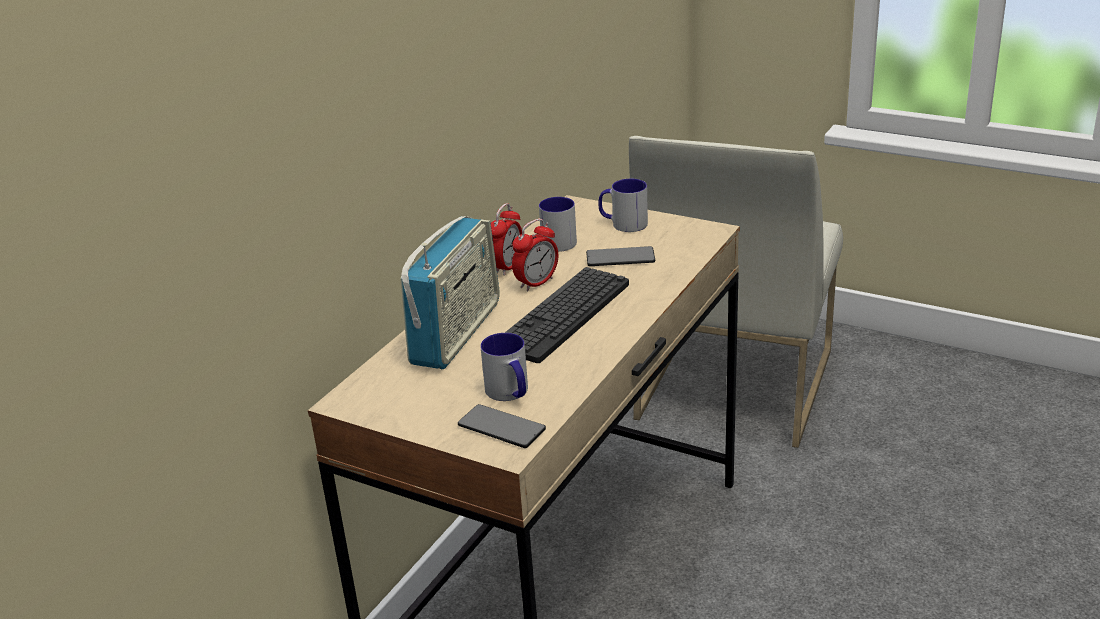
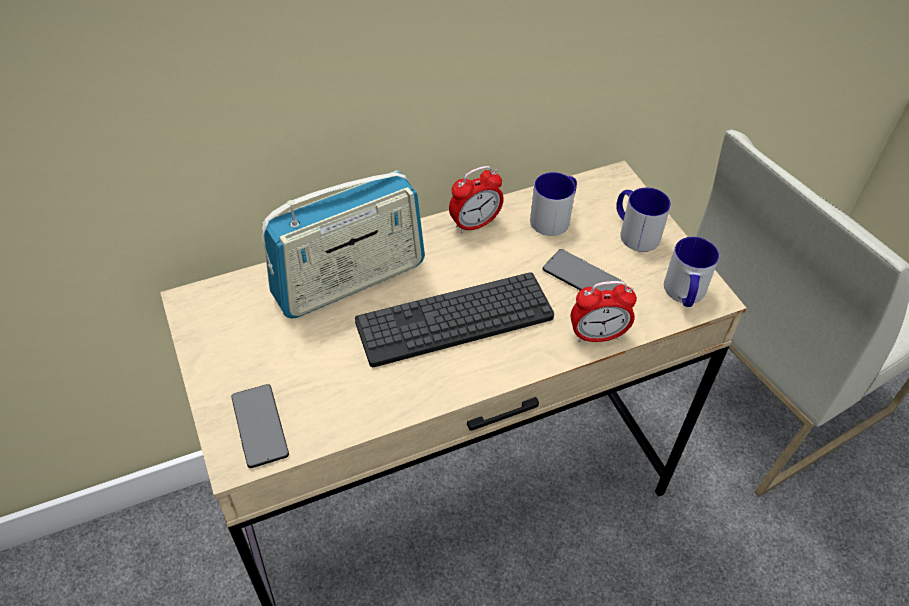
camera: 35 degrees right, 20 degrees up
mug [480,333,528,401] -> mug moved to [664,237,719,307]
alarm clock [512,219,558,291] -> alarm clock moved to [571,281,637,342]

